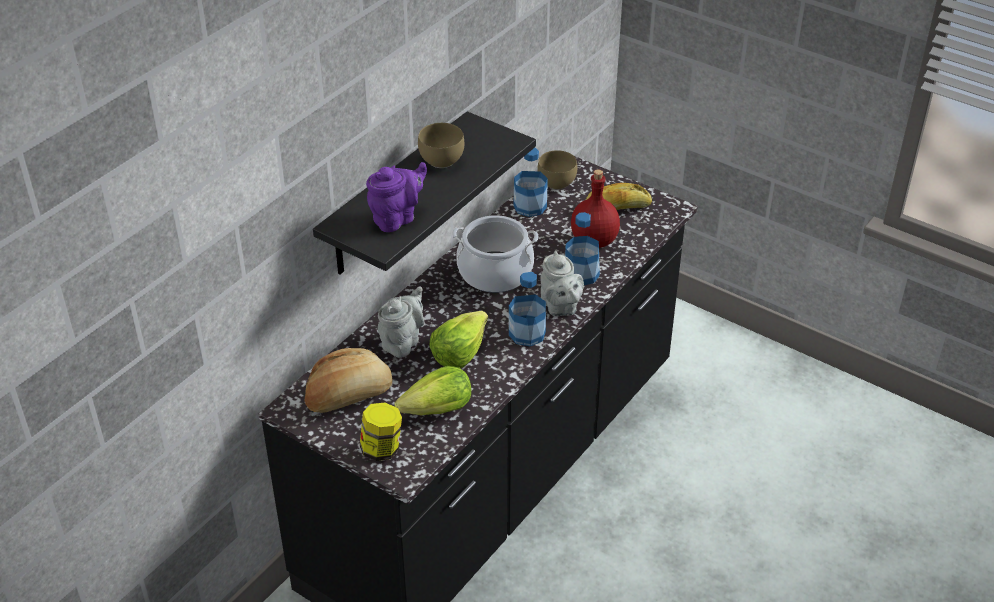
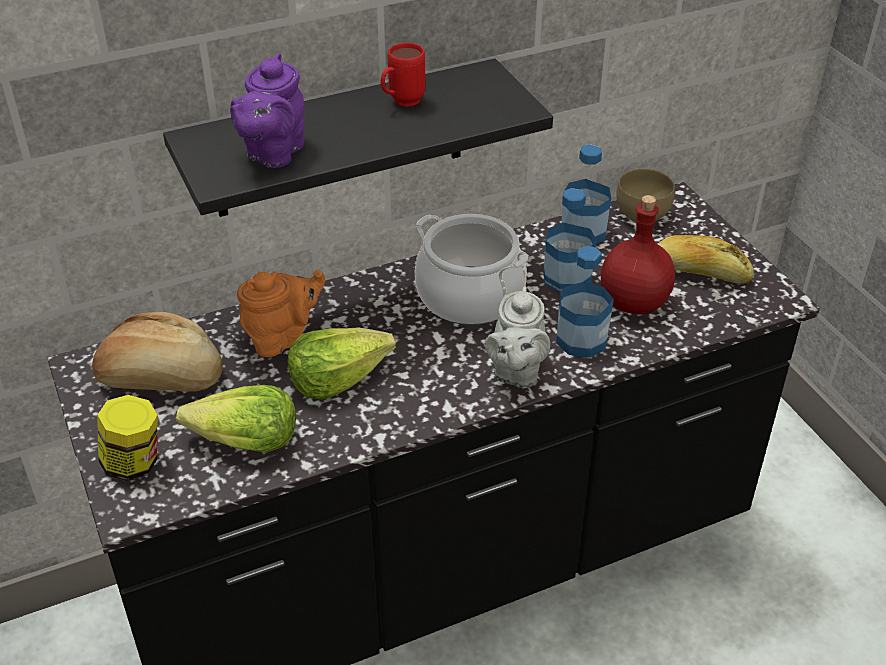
camera: 30 degrees right, 0 degrees up
purple teapot [366,162,427,232] -> purple teapot turned 120 degrees clockwise [230,53,305,168]
grey teapot [378,286,424,358] -> orange teapot [237,270,325,357]
brown bowl [418,123,464,168] -> red mug [381,43,426,107]
bottle [509,272,546,346] -> bottle moved to [543,188,597,292]

